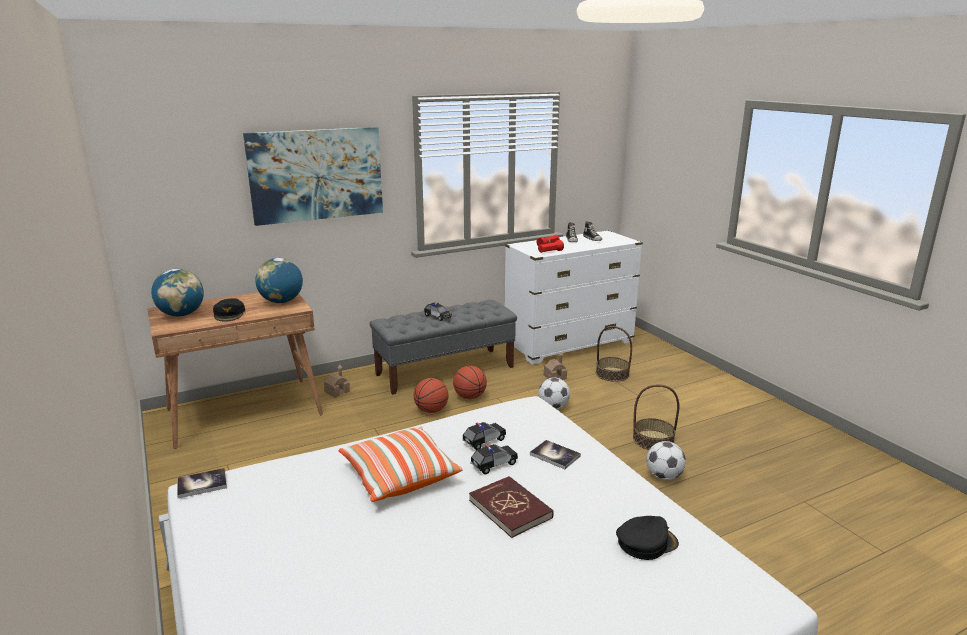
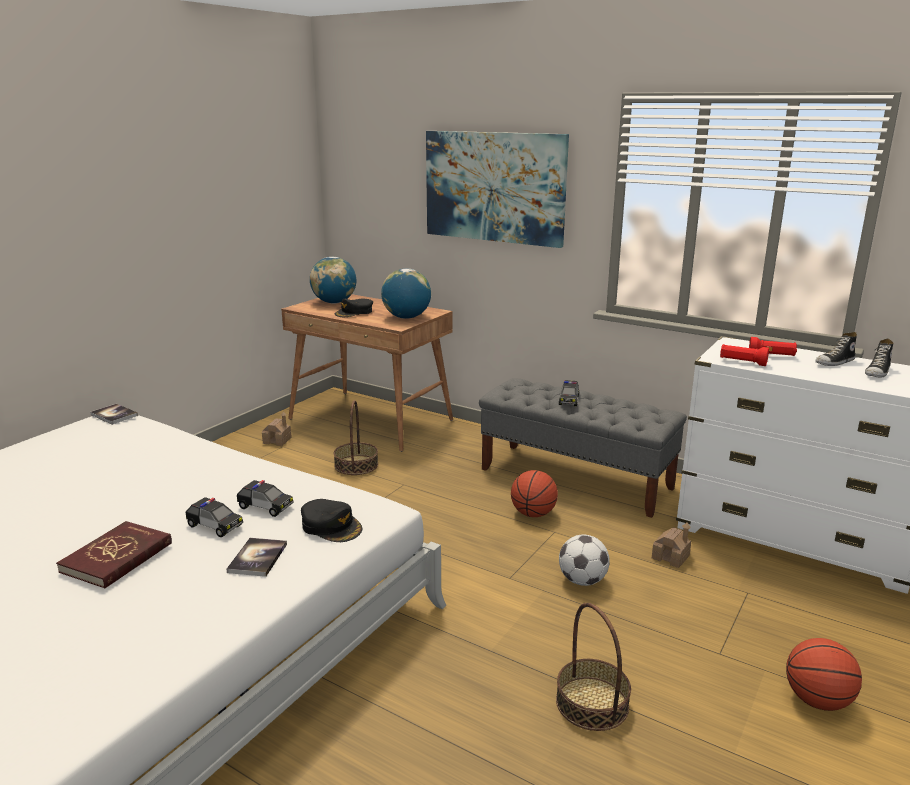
camera: 60 degrees right, 0 degrees up
toy house [324,365,350,398] -> toy house moved to [262,411,292,446]
pillow [339,427,463,502] -> none
basketball [414,378,449,413] -> basketball moved to [786,638,862,711]
basket [596,326,632,382] -> basket moved to [334,400,378,475]
black cap [616,516,679,560] -> black cap moved to [301,499,362,542]
football [646,441,686,480] -> none

